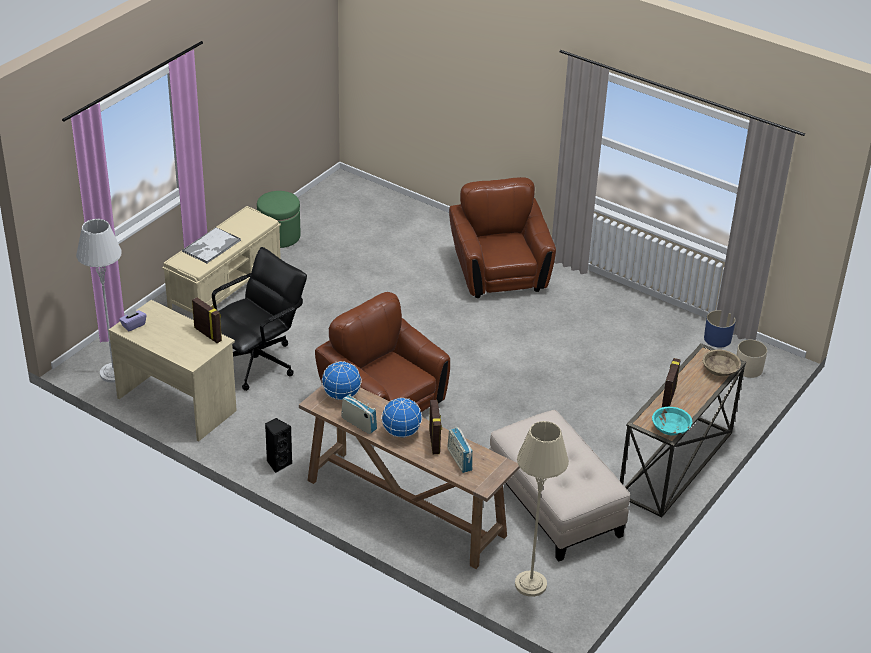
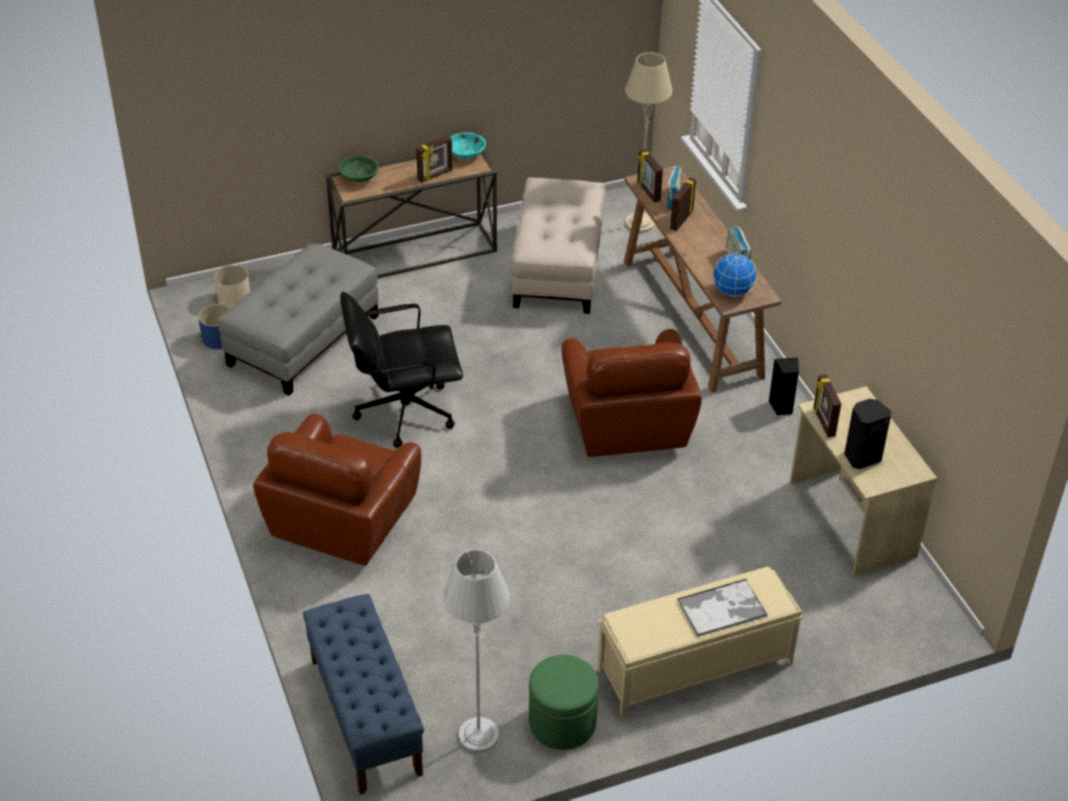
camera: 145 degrees left, 5 degrees up
grey floor lamp [76,219,122,383] -> grey floor lamp moved to [443,549,510,753]
purple tissue box [119,308,147,331] -> none
black office chair [212,247,307,391] -> black office chair moved to [340,292,463,448]
globe [381,397,422,438] -> none
beige bowl [702,350,741,376] -> green bowl [338,155,379,182]
none -> grey ottoman [218,242,379,396]
none -> blue bench [303,594,424,795]
none -> picture frame [637,149,663,203]
none -> black speaker [844,399,892,469]

